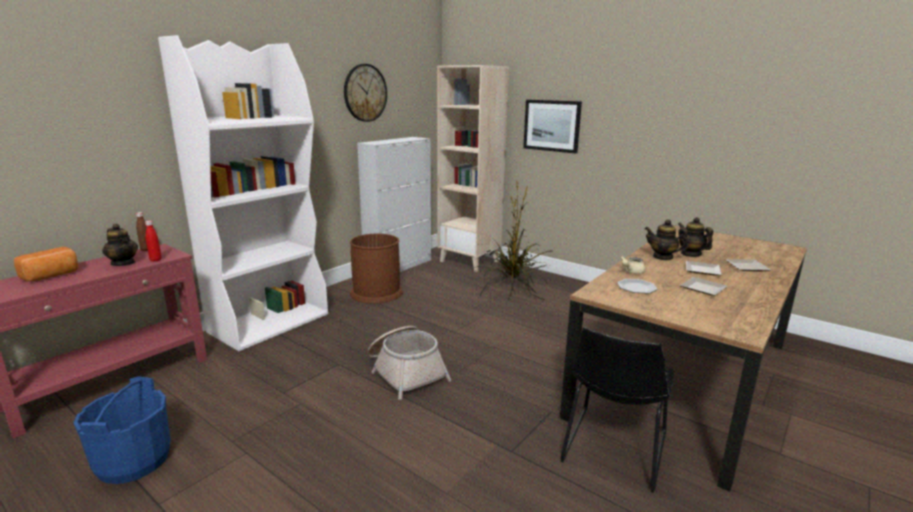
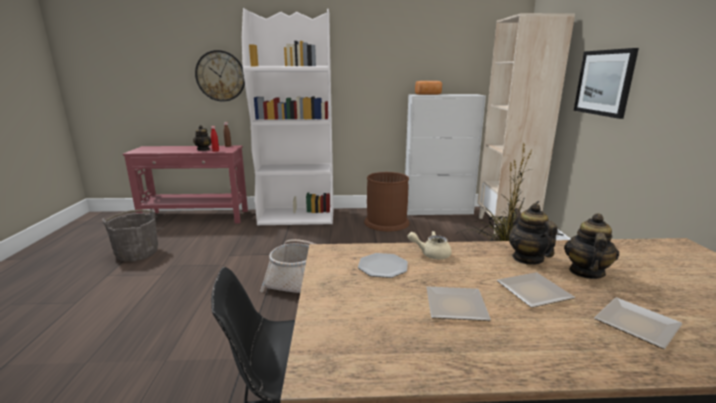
camera: 50 degrees right, 0 degrees up
bread [14,247,78,282] -> bread moved to [415,81,442,95]
blue bucket [74,376,171,484] -> grey bucket [102,209,158,262]
wall clock [344,64,387,122] -> wall clock moved to [195,50,245,102]

